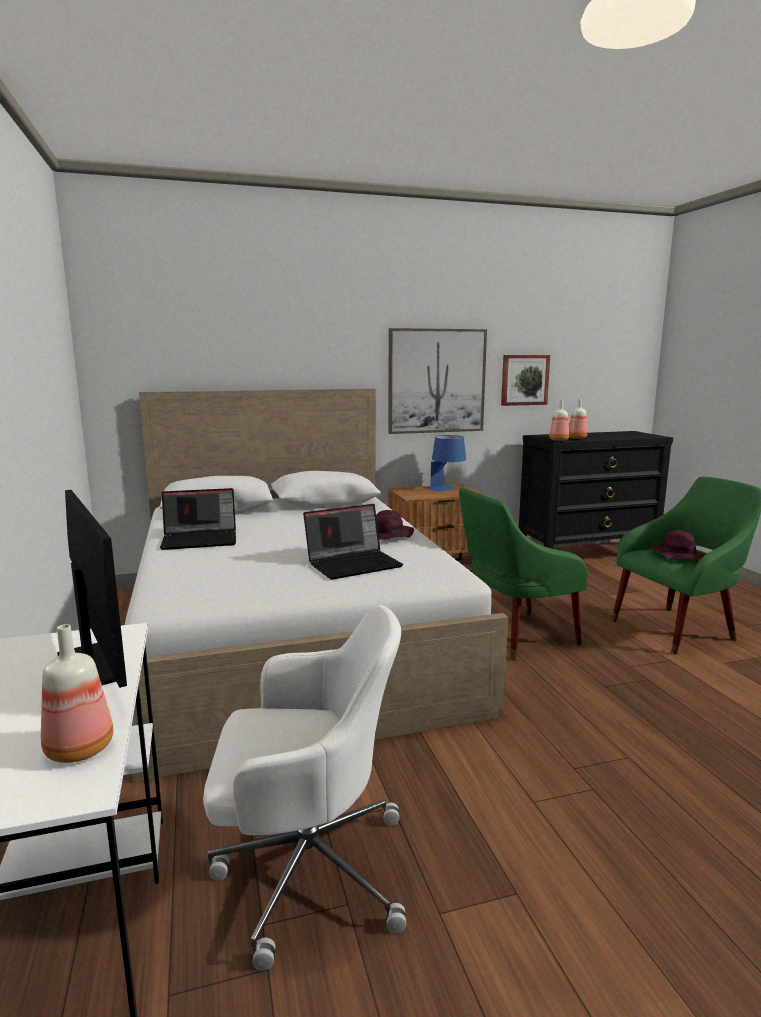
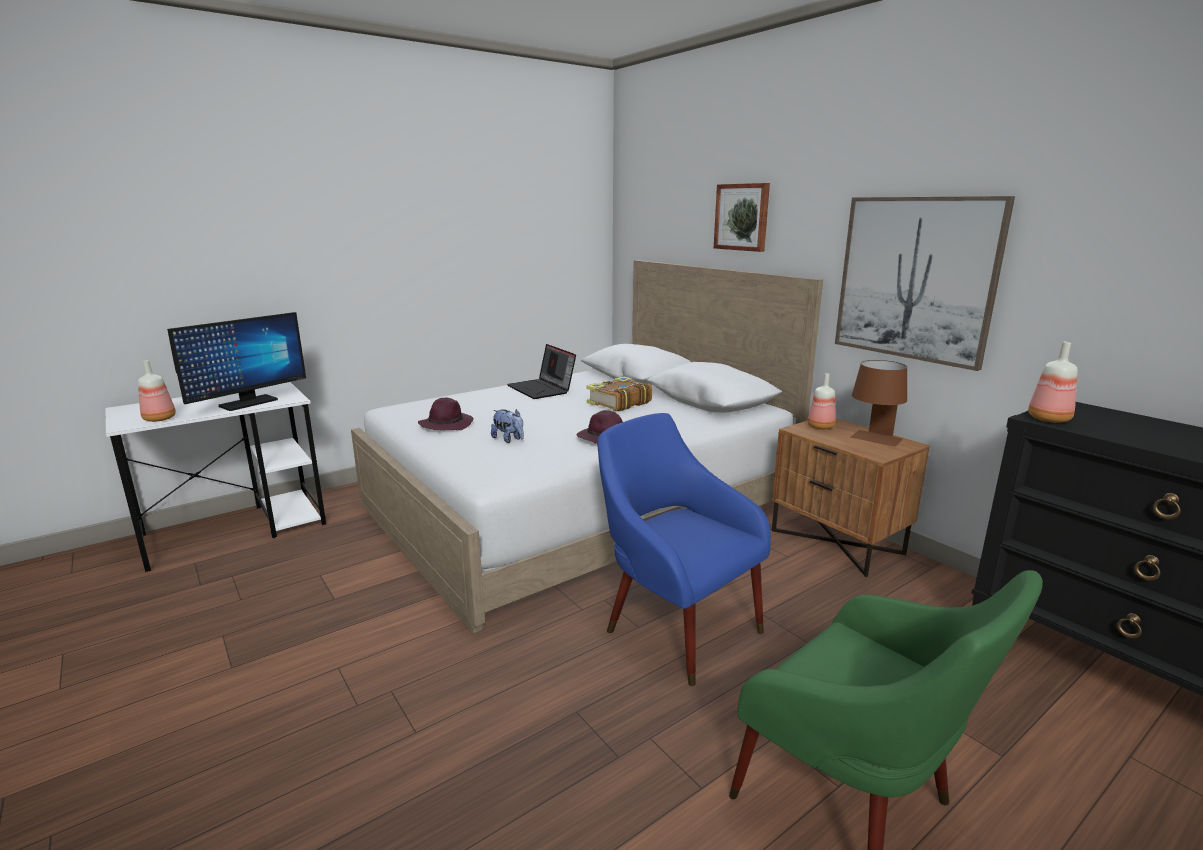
camera: 70 degrees right, 5 degrees up
white office chair [203,605,406,971] -> none
laptop [303,504,403,580] -> plush toy [491,409,524,443]
blue table lamp [426,435,466,492] -> brown table lamp [851,360,907,446]
green armchair [459,487,588,661] -> blue armchair [597,413,771,686]
picture [501,355,550,406] -> picture moved to [714,183,770,252]
bottle [569,399,587,439] -> bottle moved to [808,373,836,429]
purple hat [650,530,705,560] -> purple hat moved to [418,398,474,430]
none -> book [587,376,652,411]

